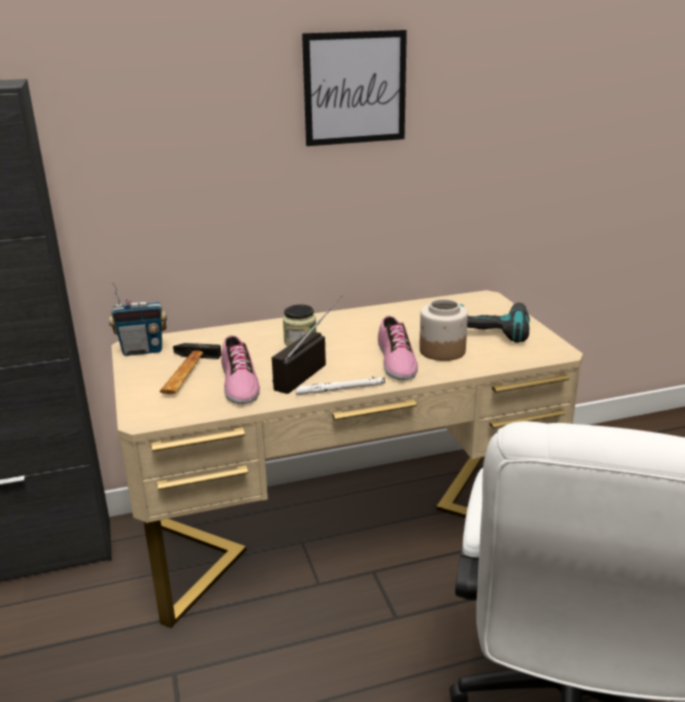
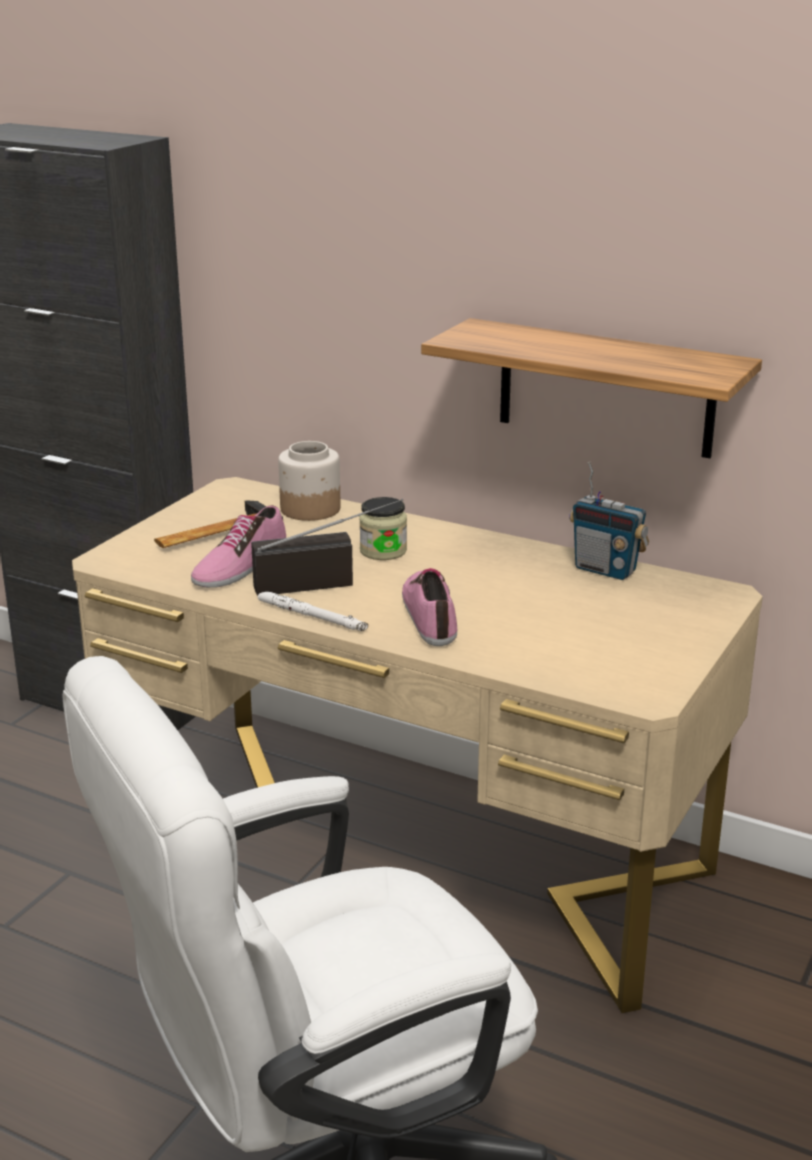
camera: 45 degrees right, 0 degrees up
radio [109,281,167,356] -> radio moved to [569,461,649,580]
picture [302,30,407,146] -> none
shoe [378,316,418,380] -> shoe turned 135 degrees clockwise [402,568,457,646]
jar [419,299,468,361] -> jar moved to [278,441,341,521]
power drill [459,302,530,343] -> none
none -> shelf [421,318,762,458]

